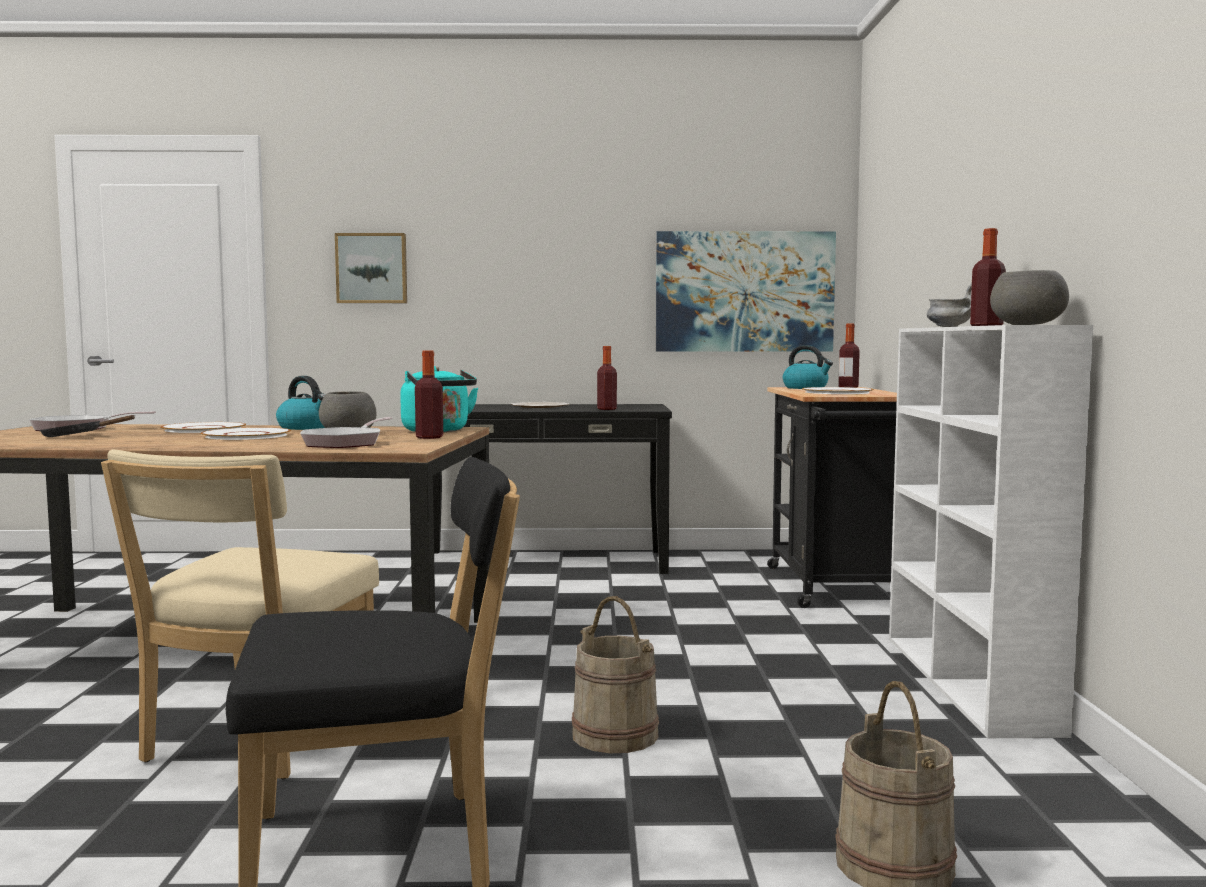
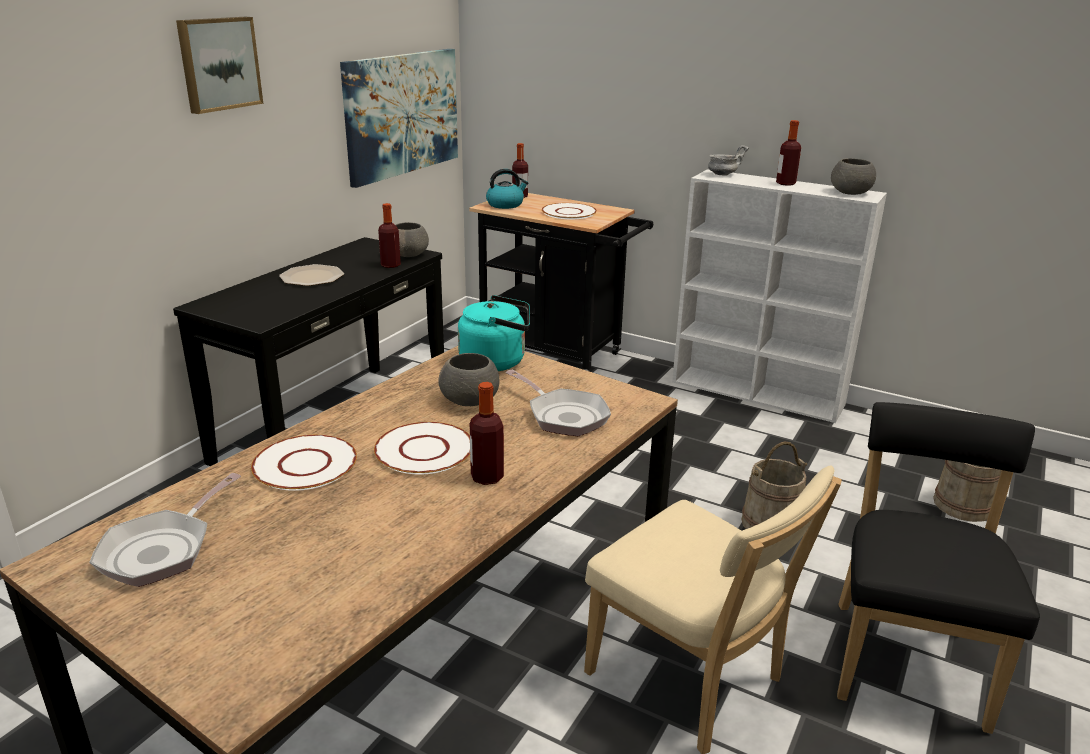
camera: 60 degrees left, 20 degrees up
black frying pan [40,415,135,437] -> none
kettle [276,376,326,430] -> none
picture [335,233,407,303] -> picture moved to [176,17,263,114]
bottle [415,351,443,439] -> bottle moved to [470,382,504,485]
none -> grey bowl [396,222,429,257]

